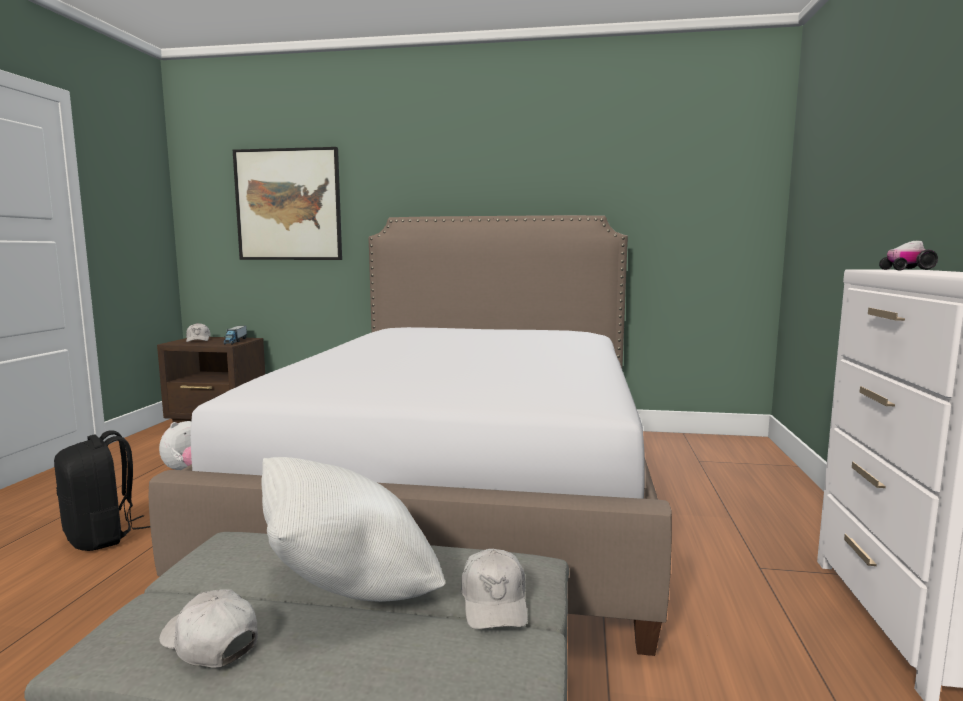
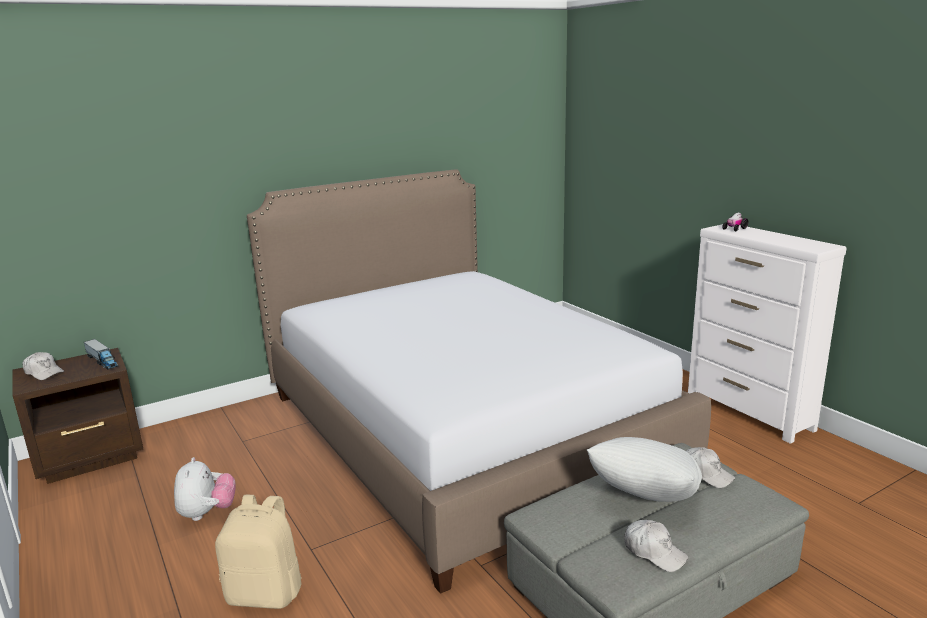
camera: 40 degrees left, 10 degrees up
black backpack [54,430,150,551] -> beige backpack [215,495,302,609]
white cap [159,589,258,668] -> white cap turned 135 degrees counterclockwise [624,520,688,572]
picture [233,147,342,260] -> none

